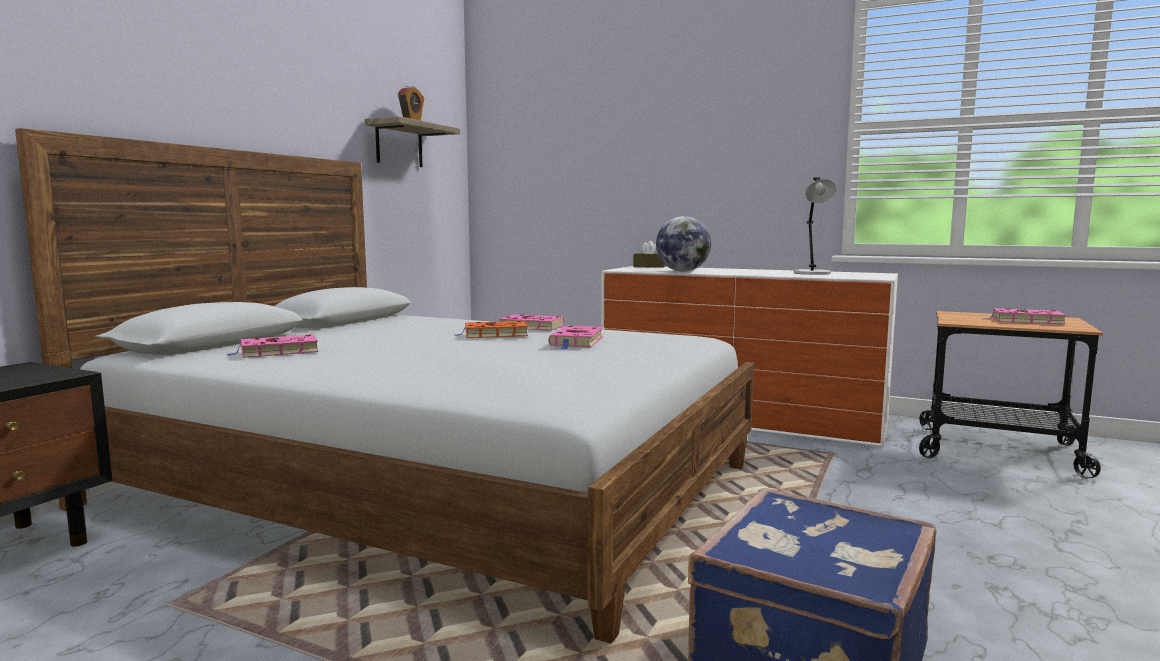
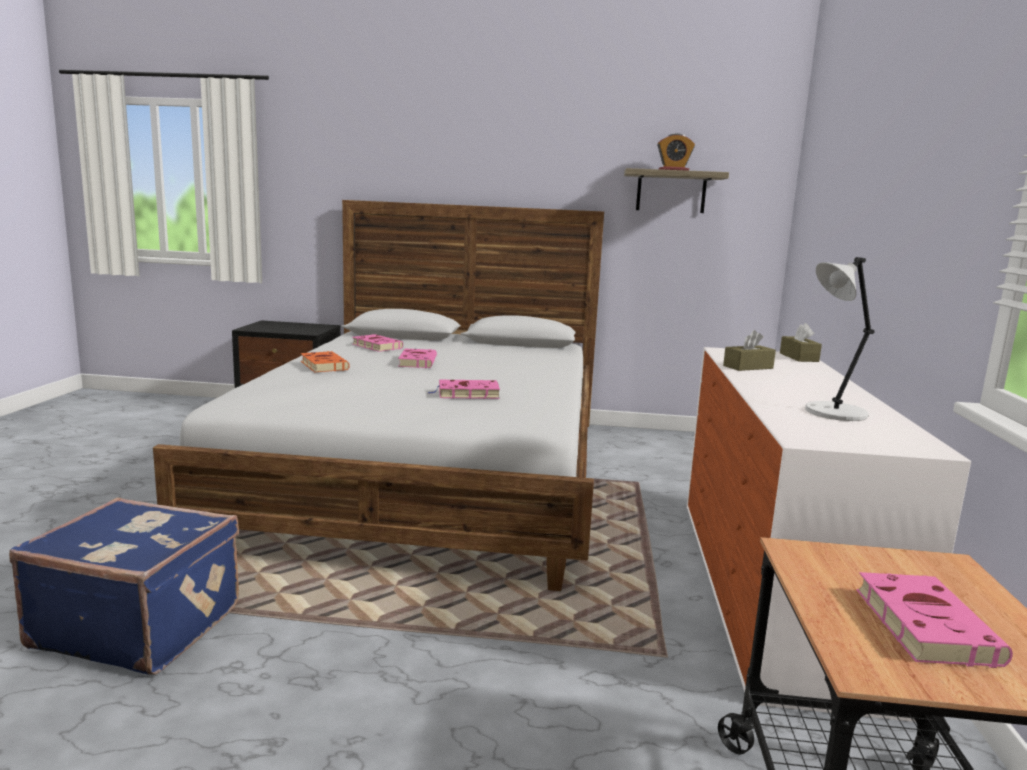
camera: 70 degrees right, 5 degrees up
orange book [454,321,528,338] -> orange book moved to [301,351,350,372]
pink book [500,314,564,331] -> pink book moved to [398,349,437,368]
globe [656,216,711,271] -> brown tissue box [723,330,776,371]

